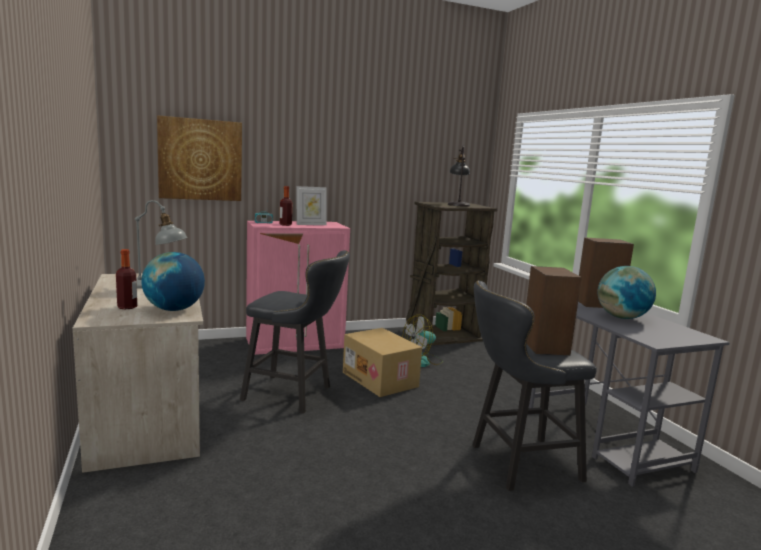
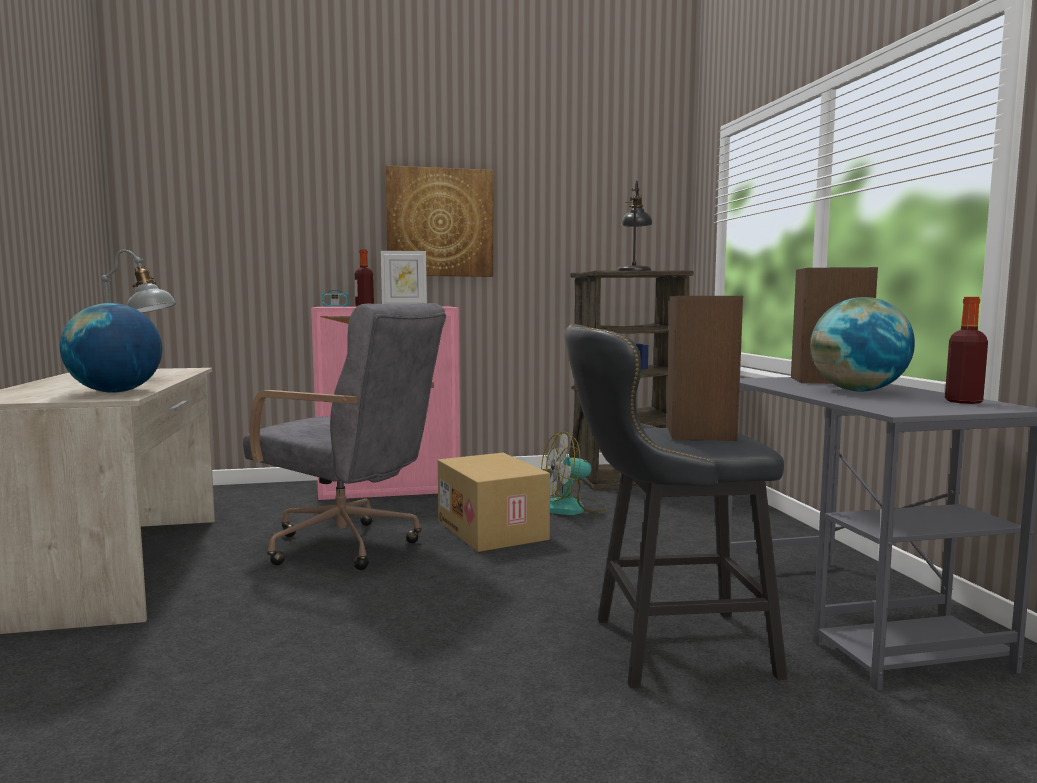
camera: 10 degrees right, 5 degrees down
bottle [116,249,137,309] -> bottle moved to [945,297,988,404]
picture [157,115,242,201] -> picture moved to [386,165,494,277]
grey stool [240,250,350,414] -> grey office chair [243,303,446,570]

